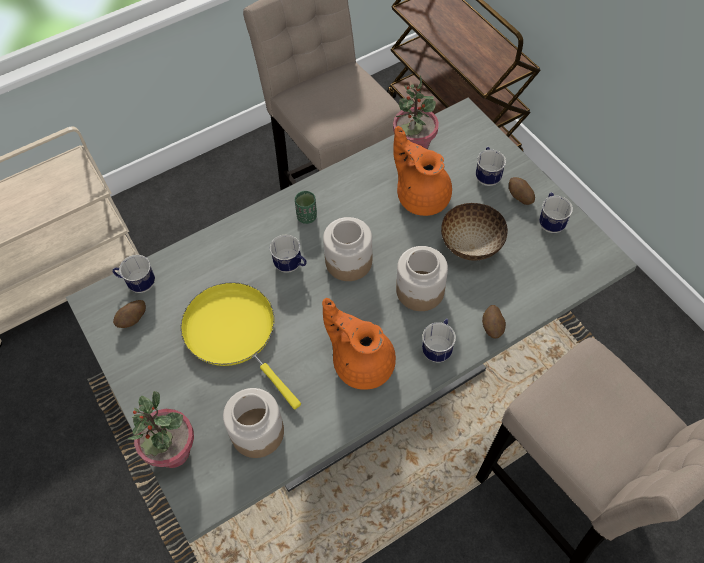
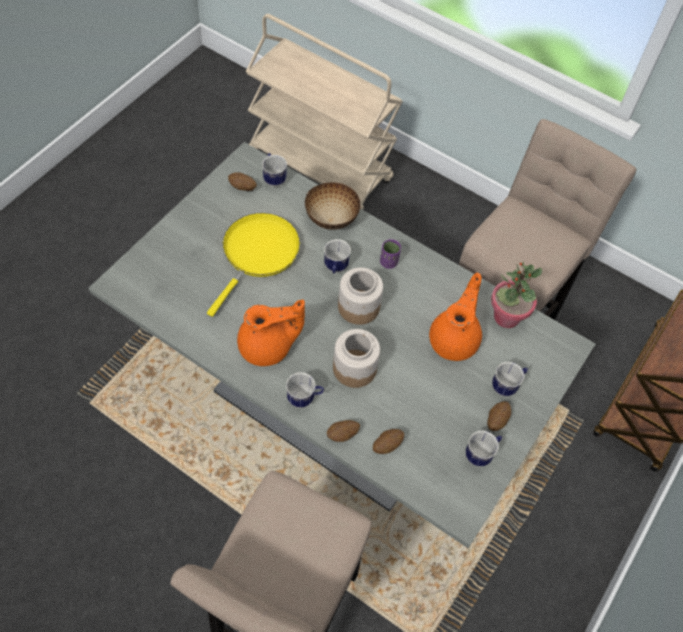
camera: 60 degrees right, 0 degrees up
potted plant [128,391,194,468] -> none
jar [223,388,284,458] -> none
green cup [295,191,317,224] -> purple cup [380,239,401,269]
orange teapot [322,298,396,390] -> orange teapot turned 60 degrees clockwise [237,300,305,366]
bowl [441,203,508,261] -> bowl moved to [305,183,361,230]
none -> potato [373,429,404,454]

